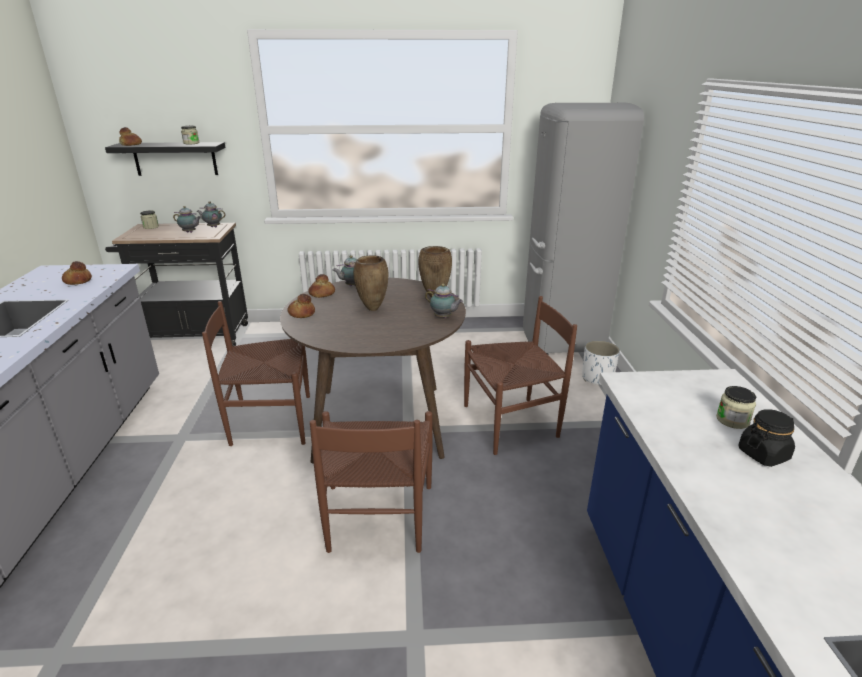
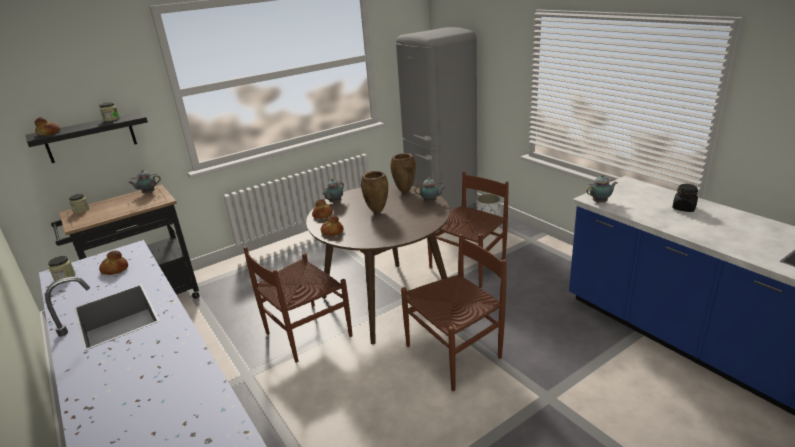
camera: 30 degrees left, 0 degrees up
teapot [173,206,201,233] -> teapot moved to [586,174,617,203]
brown chair [310,411,433,553] -> brown chair turned 90 degrees counterclockwise [401,234,507,391]
jar [716,386,756,429] -> jar moved to [48,256,75,281]

